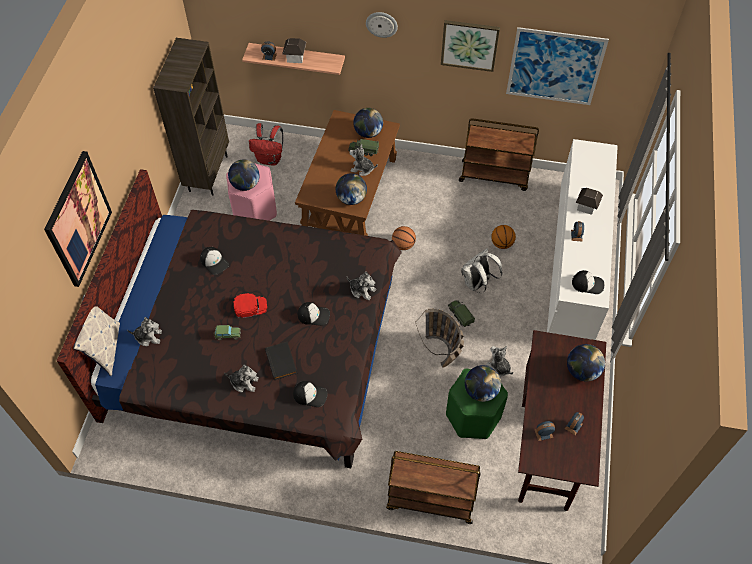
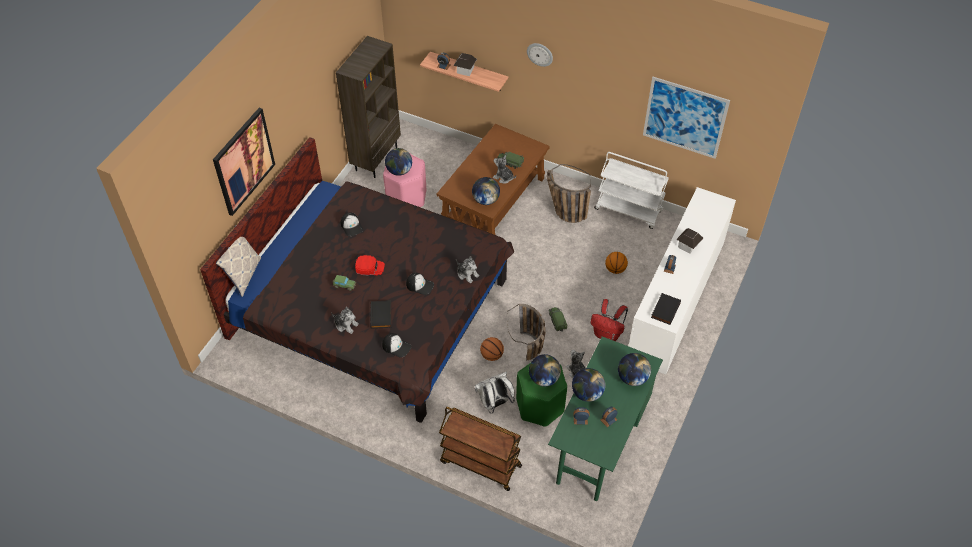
camera: 15 degrees right, 5 degrees down
plush toy [127,317,162,346] -> none
red backpack [249,123,283,166] -> red backpack moved to [590,299,628,341]
globe [353,108,383,138] -> globe moved to [572,368,605,402]
basketball [392,226,416,250] -> basketball moved to [480,337,504,361]
picture [441,20,500,72] -> none
brown cart [459,118,539,191] -> white cart [594,152,669,229]
white backpack [461,248,502,293] -> white backpack moved to [475,371,515,414]
brown desk [518,330,606,511] -> green desk [548,336,663,501]
cap [572,270,604,294] -> black book [651,293,681,325]
none -> basket [547,164,591,223]

